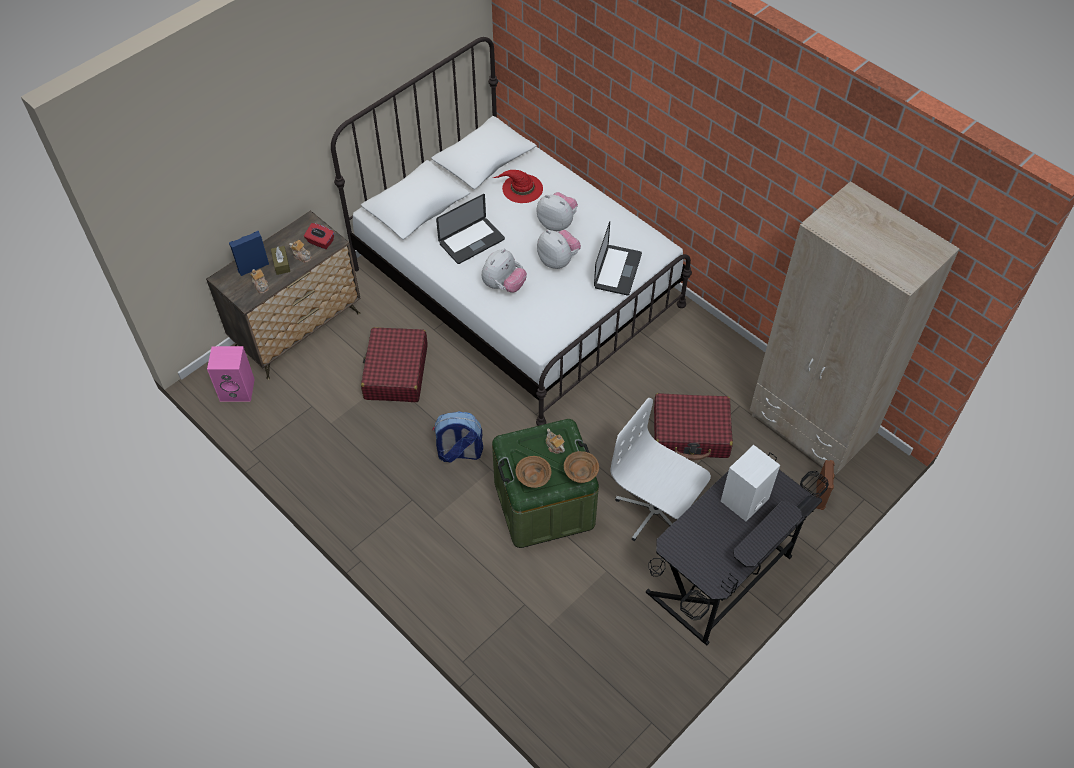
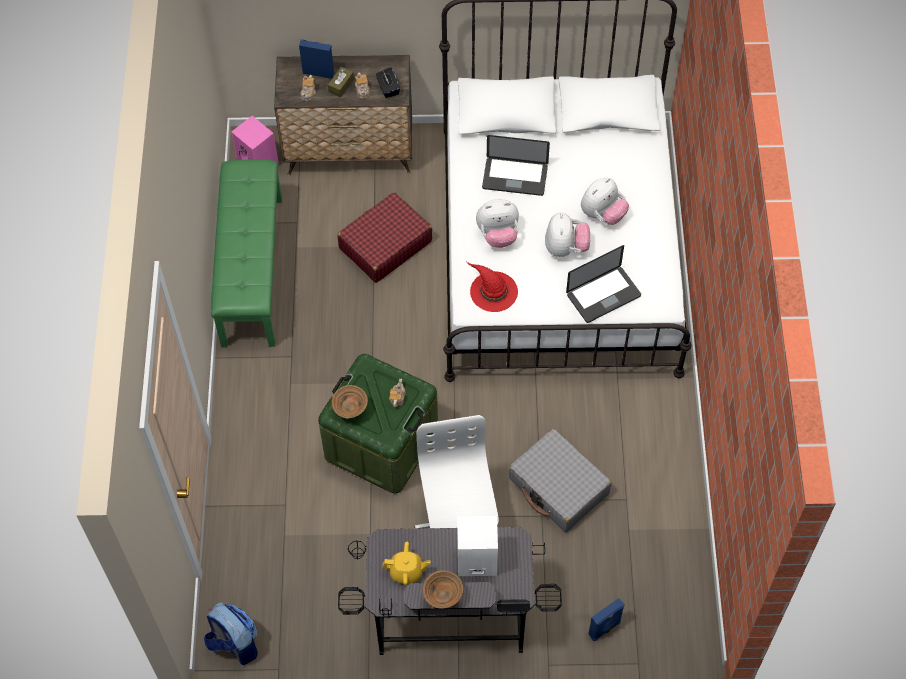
camera: 45 degrees right, 5 degrees up
red tissue box [304,223,334,249] -> black tissue box [376,67,400,98]
backpack [432,411,483,463] -> backpack moved to [204,602,258,665]
red hat [493,170,543,203] -> red hat moved to [467,262,518,312]
plush toy [537,192,578,231] -> plush toy turned 60 degrees clockwise [581,178,629,225]
brown bowl [564,451,599,483] -> brown bowl moved to [423,570,463,609]
red suitcase [654,393,733,460] -> grey suitcase [509,429,612,532]
beige wardrobe [750,182,959,474] -> none
brown speaker [816,460,835,510] -> blue speaker [589,598,625,641]
none -> green bench [211,159,282,347]
none -> yellow teapot [382,542,430,585]

